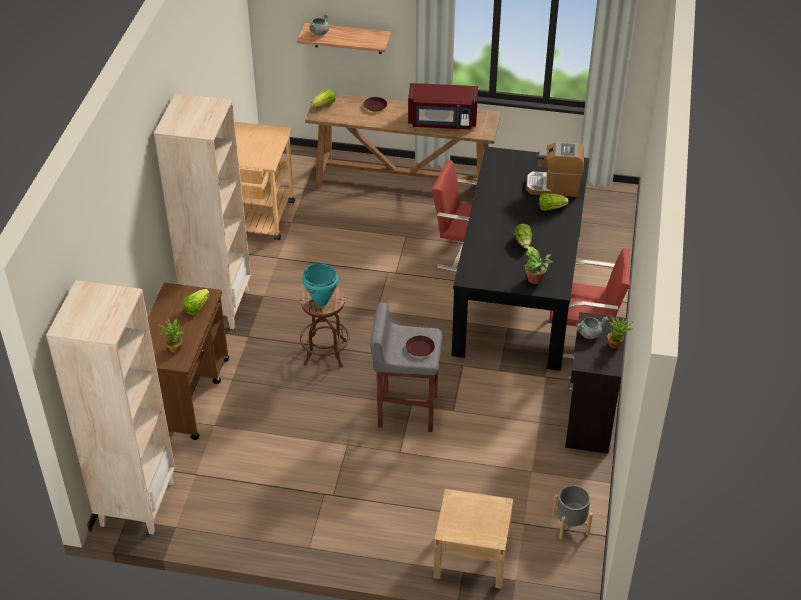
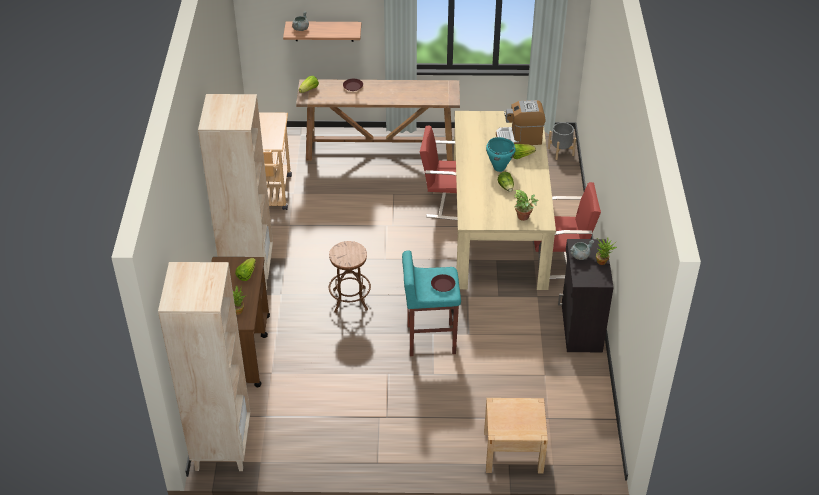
camera: 10 degrees left, 0 degrees up
turquoise cooking pot [302,264,339,306] -> turquoise cooking pot moved to [486,137,516,172]
grey stool [370,302,442,432] -> turquoise stool [402,251,461,356]
red microwave [408,83,478,130] -> none
black dining table [452,147,590,371] -> beige dining table [454,111,556,290]
grey planter [552,485,593,539] -> grey planter moved to [548,122,576,160]

